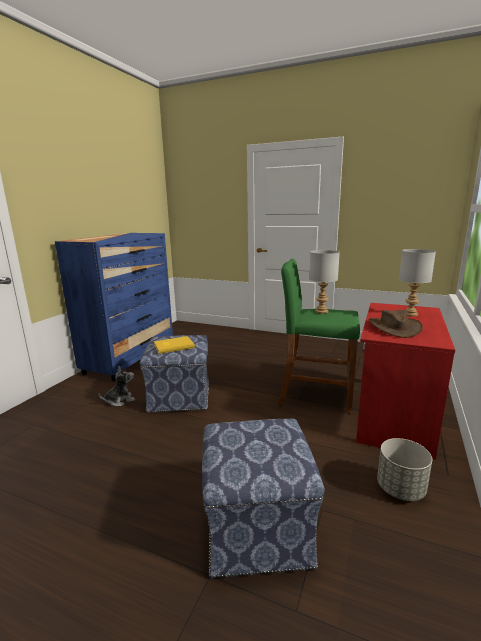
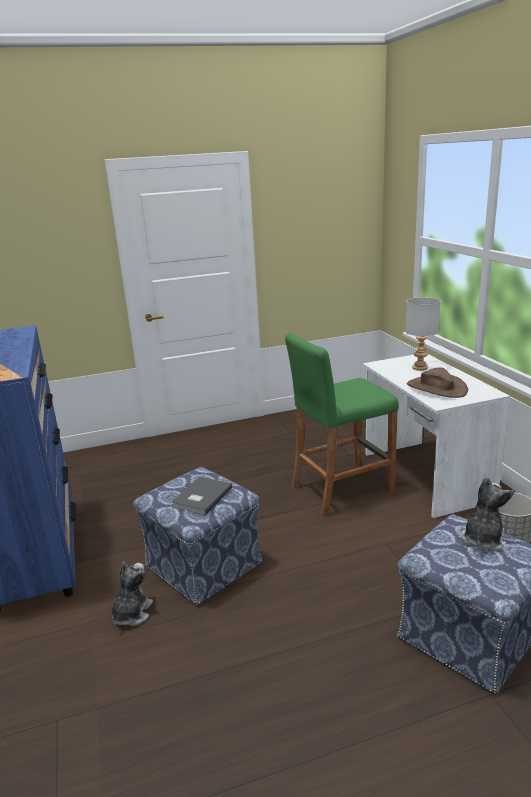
camera: 40 degrees left, 5 degrees up
yellow book [154,336,195,354] -> grey book [171,477,232,515]
grey table lamp [309,250,340,314] -> none
red desk [356,303,455,460] -> white desk [363,354,510,518]
none -> plush toy [461,477,514,552]

